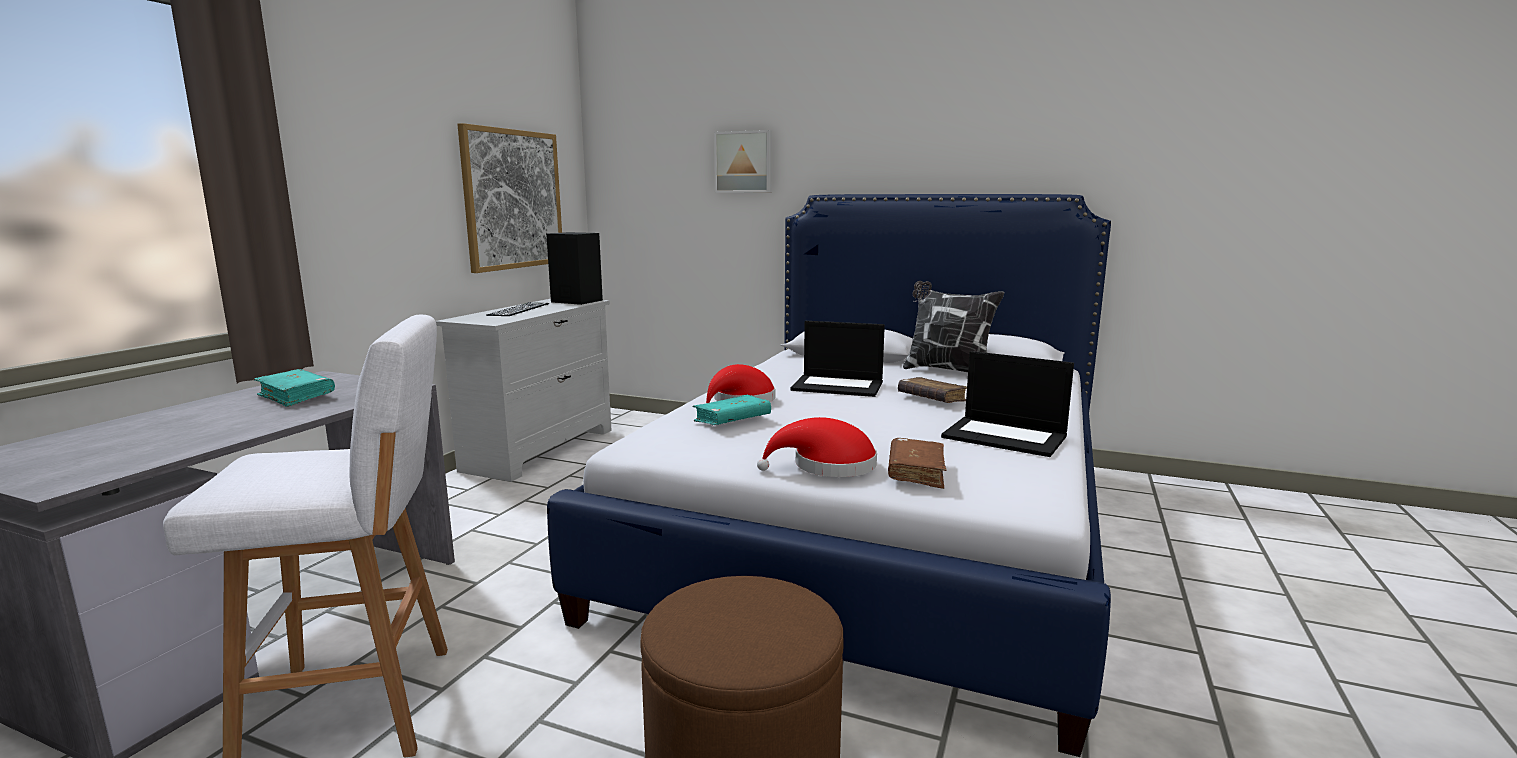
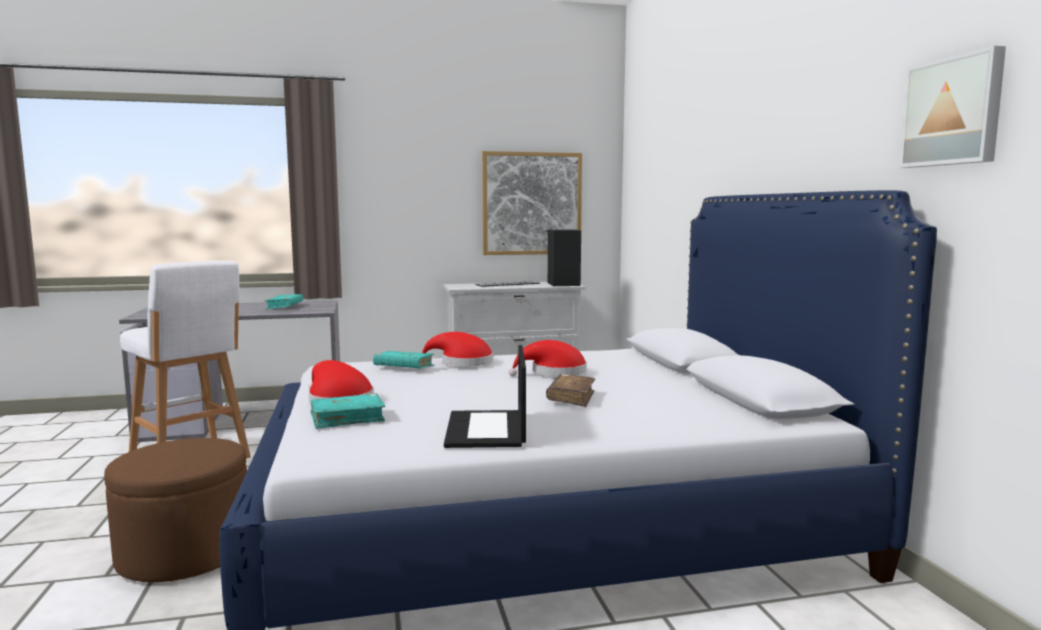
camera: 55 degrees right, 5 degrees down
picture [714,130,772,193] -> picture moved to [899,46,1006,168]
laptop [790,321,885,397] -> red hat [509,340,587,376]
brown book [888,438,946,489] -> turquoise book [311,393,385,429]
pillow [903,281,1004,373] -> none

